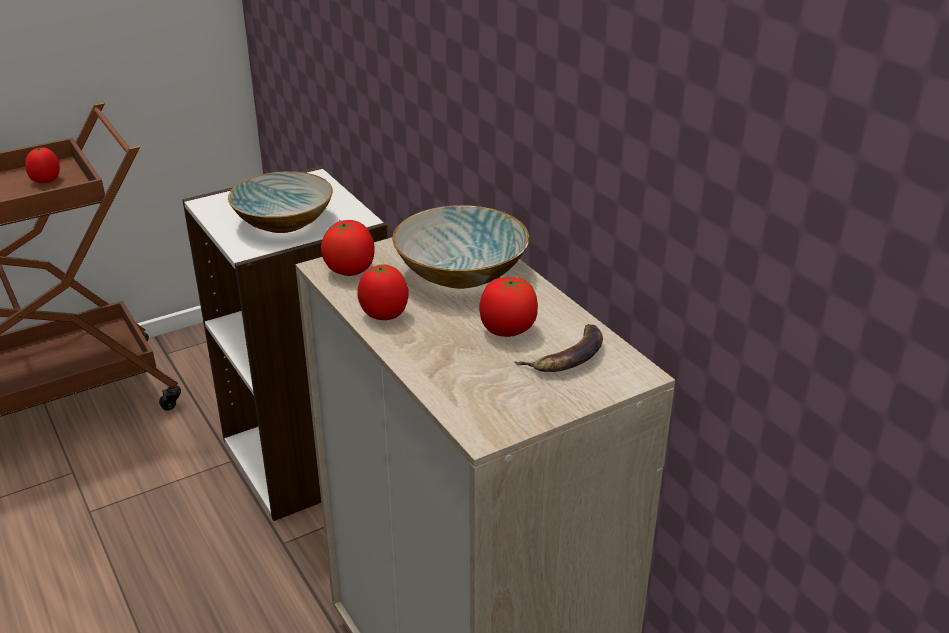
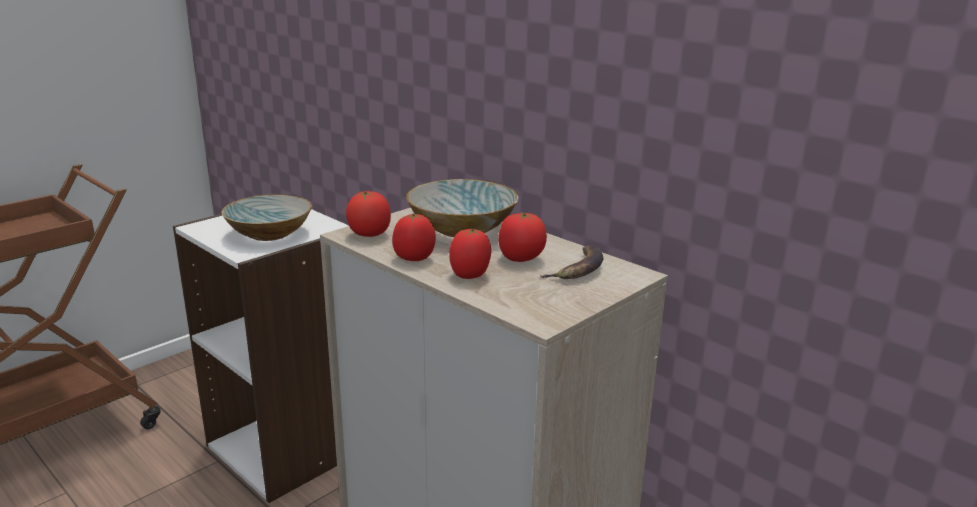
camera: 15 degrees left, 10 degrees down
tomato [25,148,60,183] -> tomato moved to [449,228,491,279]

